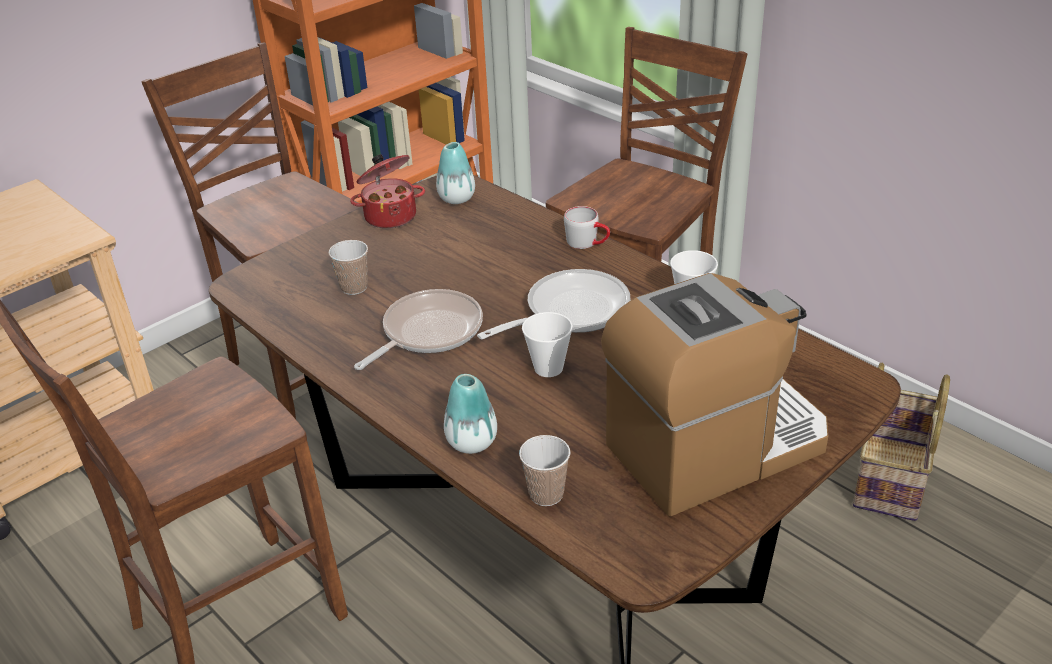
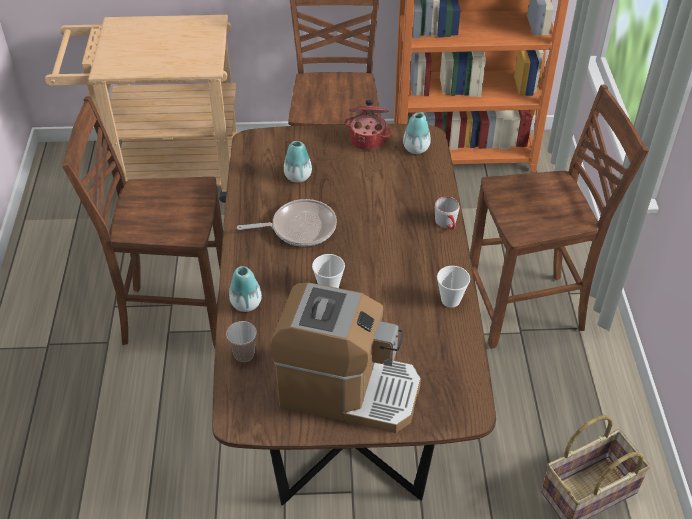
camera: 40 degrees right, 10 degrees up
cup [328,240,368,295] -> vase [284,141,312,183]
frying pan [477,269,631,339] -> none

